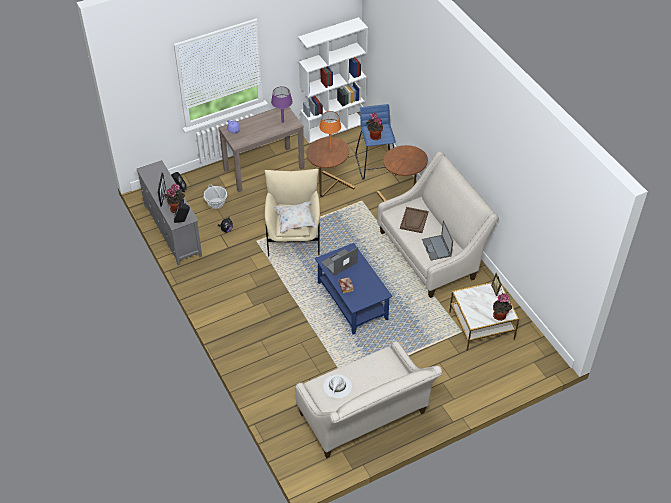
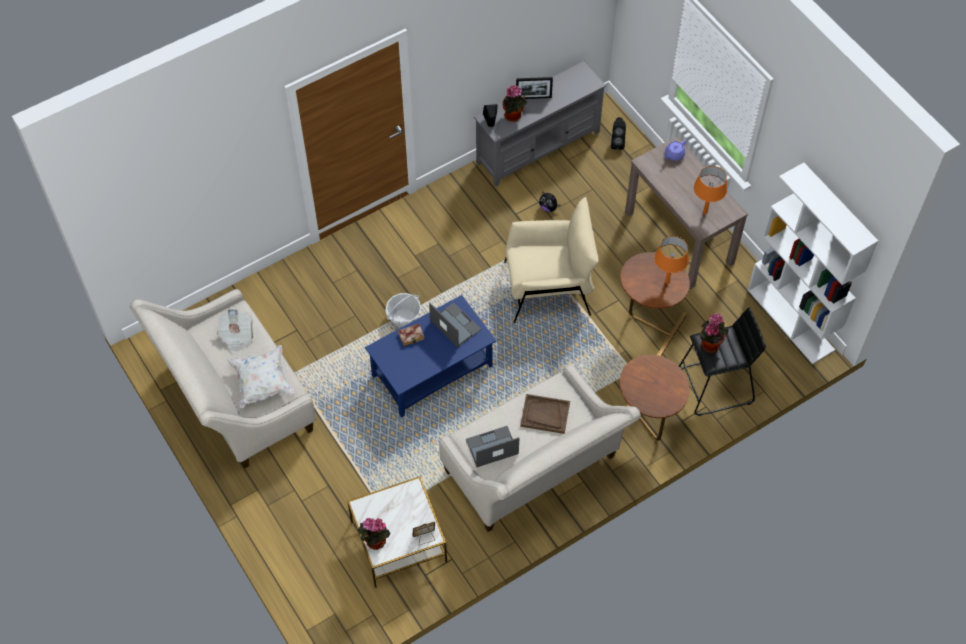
camera: 85 degrees right, 10 degrees up
basket [204,184,227,209] -> basket moved to [385,293,421,328]
purple table lamp [271,87,293,123] -> orange table lamp [694,166,727,214]
white pillow [274,201,318,233] -> white pillow moved to [227,345,294,408]
white hat [323,374,352,398] -> newspaper [217,308,254,353]
blue stool [355,104,396,180] -> black stool [679,307,766,416]

